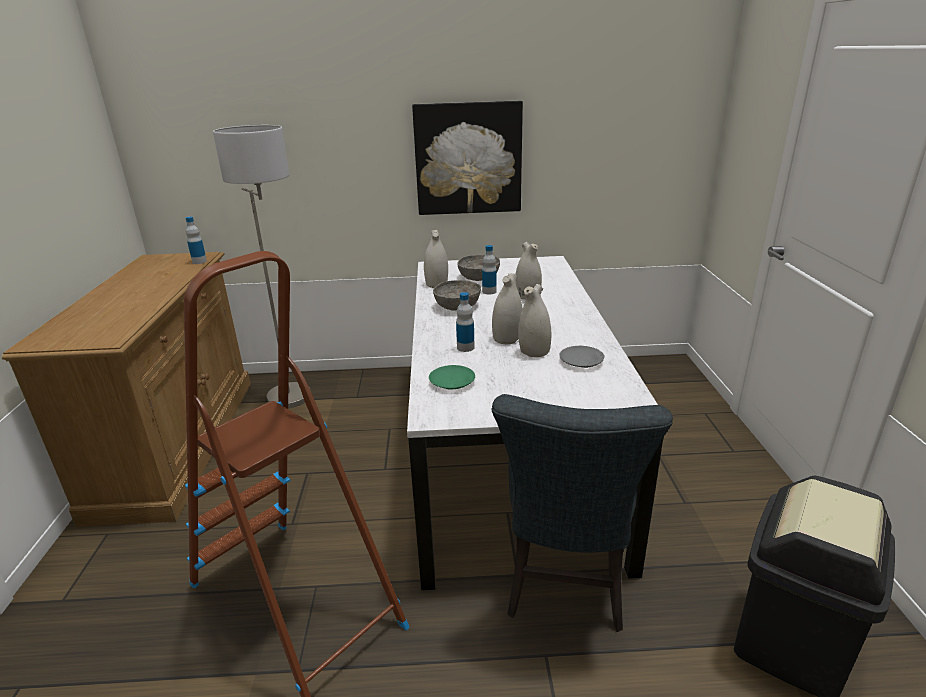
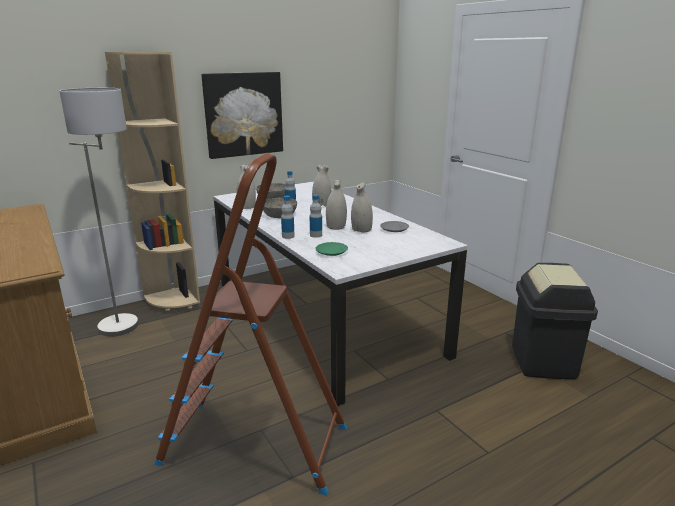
camera: 30 degrees left, 5 degrees down
bottle [186,217,207,264] -> bottle moved to [281,196,295,239]
grey chair [491,394,673,632] -> none
none -> beige bookcase [105,52,200,311]

